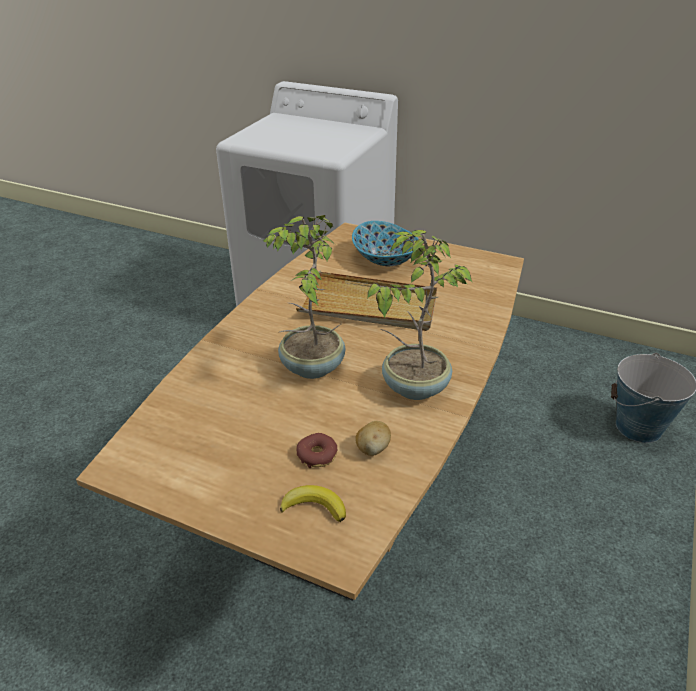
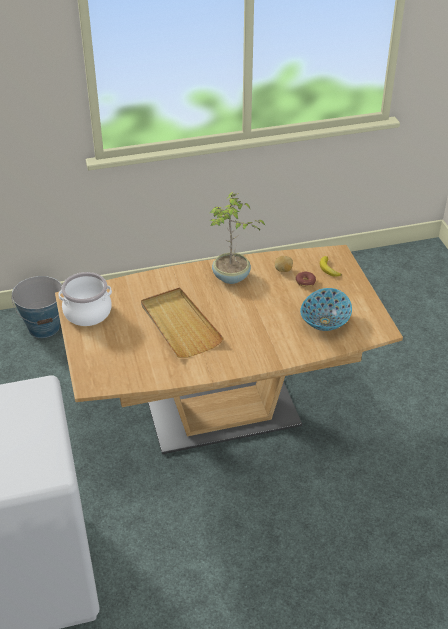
camera: 130 degrees left, 5 degrees up
potted plant [263,215,346,379] -> none
bowl [352,221,418,266] -> bowl moved to [300,288,352,331]
none -> cooking pot [59,272,112,326]

